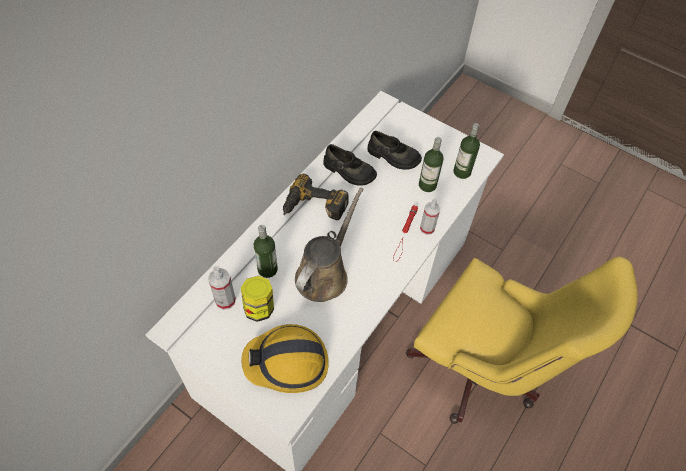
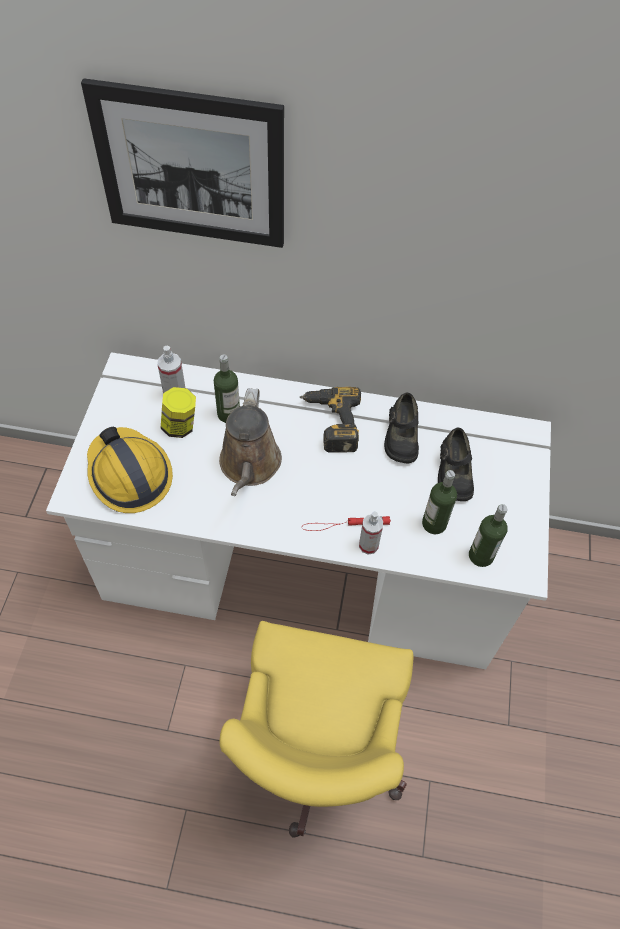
camera: 65 degrees right, 0 degrees up
brown watering can [295,187,364,302] -> brown watering can turned 90 degrees clockwise [219,388,282,496]
none -> picture [81,78,284,248]

